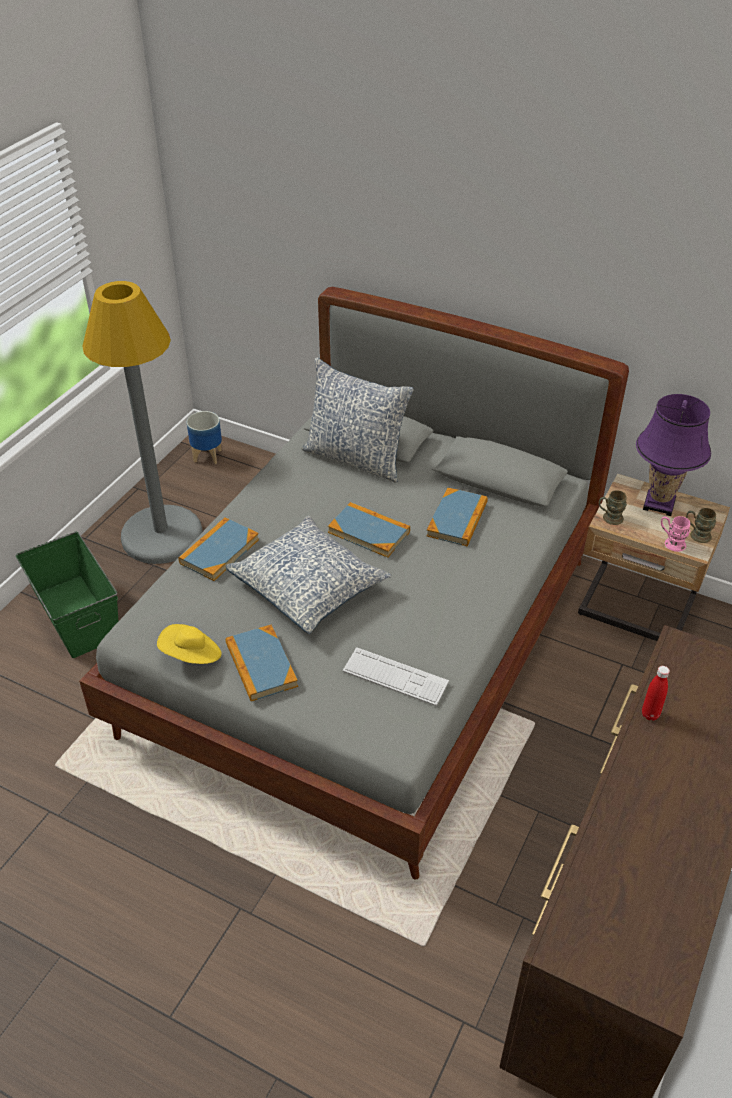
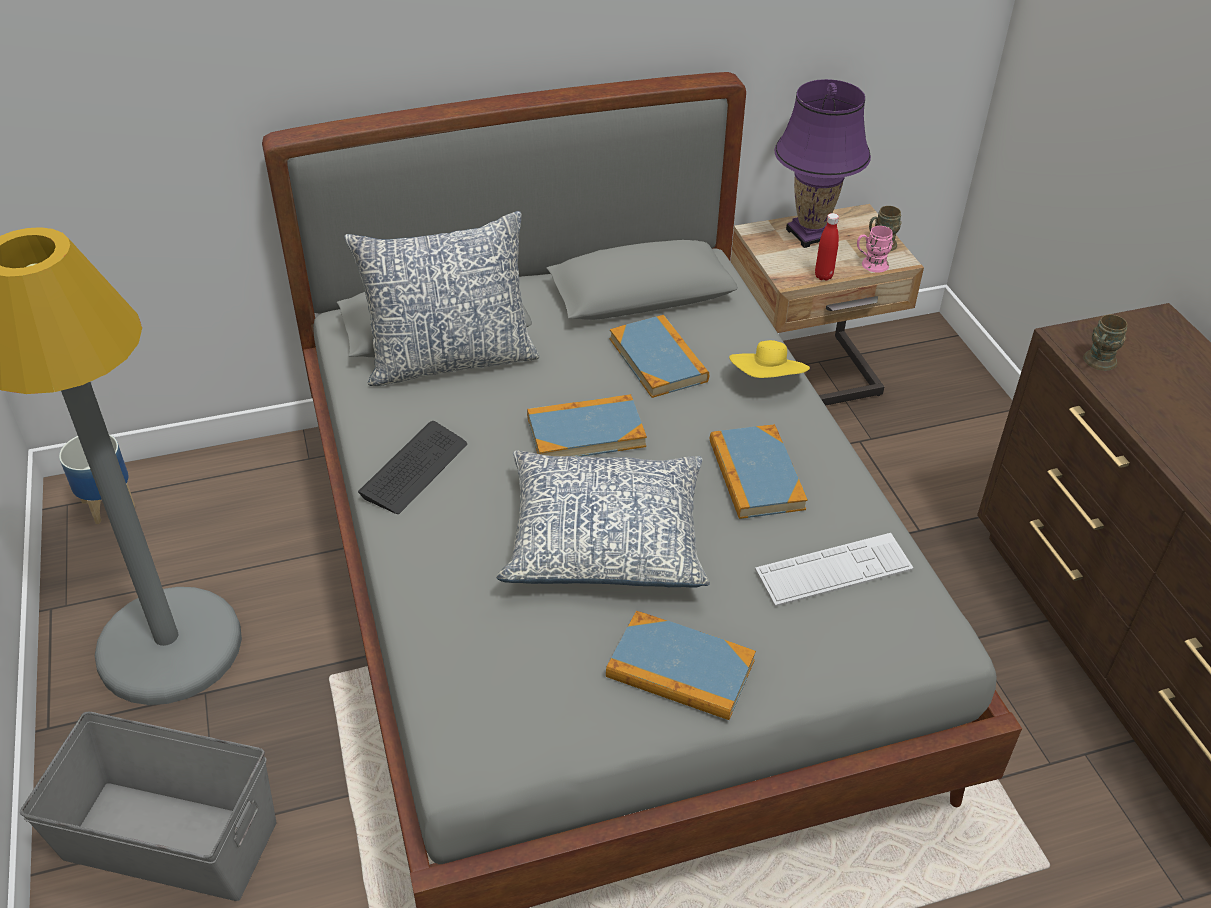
camera: 45 degrees left, 0 degrees up
green storage box [16,532,118,658] -> grey storage box [20,712,276,901]
yellow hat [157,624,222,664] -> yellow hat moved to [729,340,810,378]
book [179,517,259,581] -> book moved to [710,424,808,519]
brown mug [599,490,627,525] -> brown mug moved to [1083,315,1128,371]
red bottle [642,666,670,721] -> red bottle moved to [815,213,839,281]
none -> keyboard [358,421,467,514]

